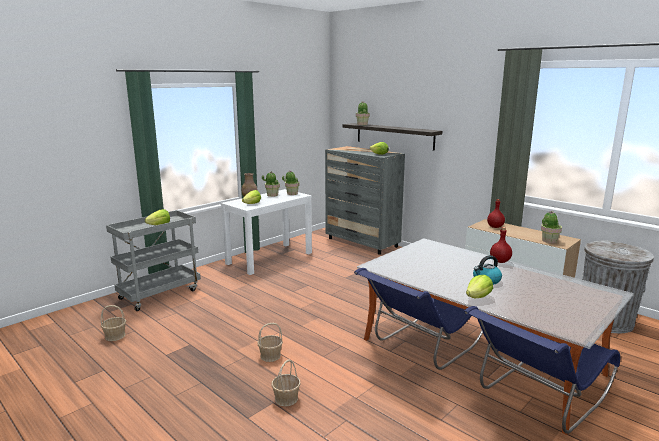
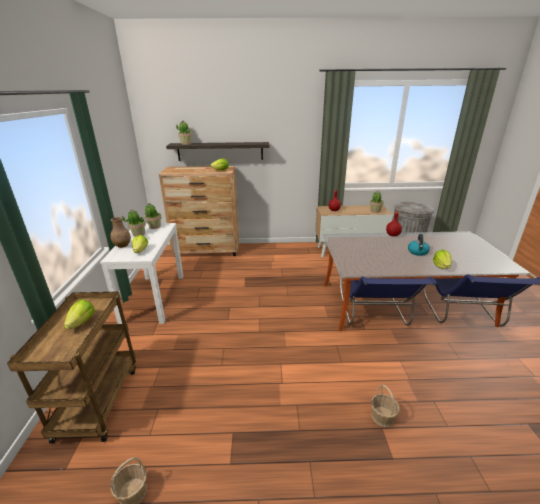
camera: 45 degrees left, 10 degrees up
grey cart [106,210,201,311] -> brown cart [7,292,136,444]
basket [257,323,283,362] -> none
grey dresser [325,146,405,255] -> brown dresser [159,166,239,256]

